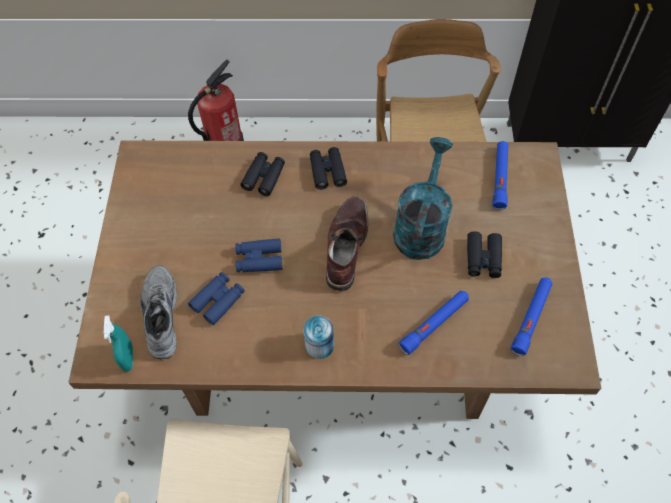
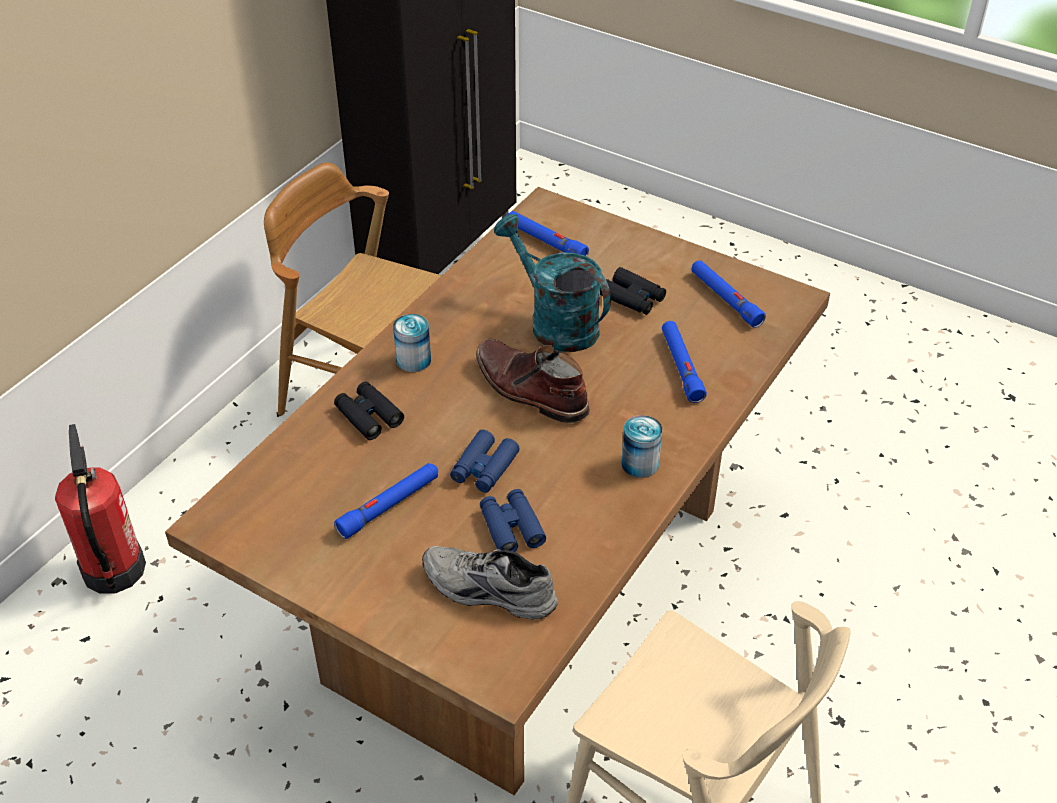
camera: 60 degrees left, 15 degrees down
turquoise spray bottle [104,315,133,371] -> none
black binoculars [310,147,347,190] -> can [393,314,431,372]
none -> blue flashlight [334,463,438,539]

